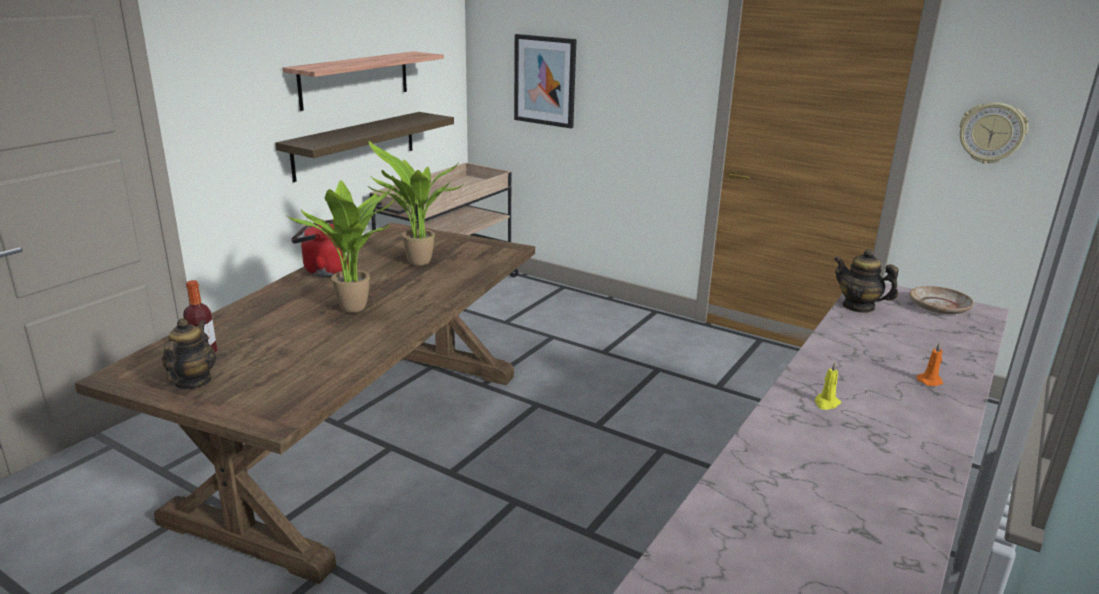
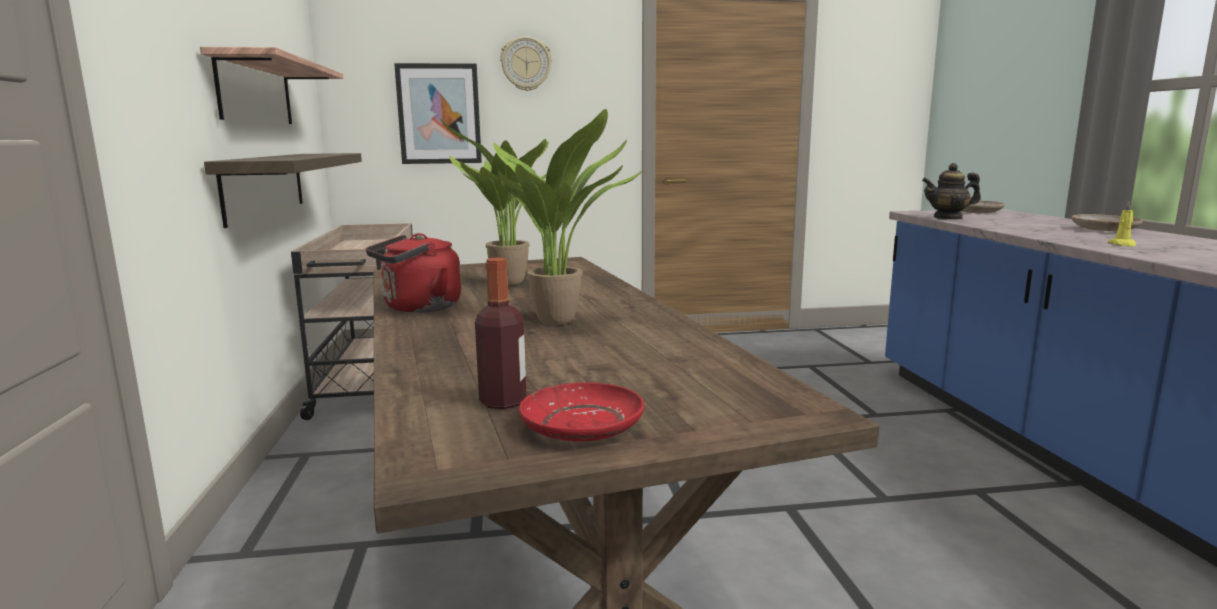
camera: 40 degrees left, 10 degrees down
teapot [162,318,216,390] -> red plate [519,382,644,441]
orange candle [917,342,943,386] -> beige plate [1072,214,1143,231]
wall clock [960,102,1028,164] -> wall clock moved to [500,36,552,91]

